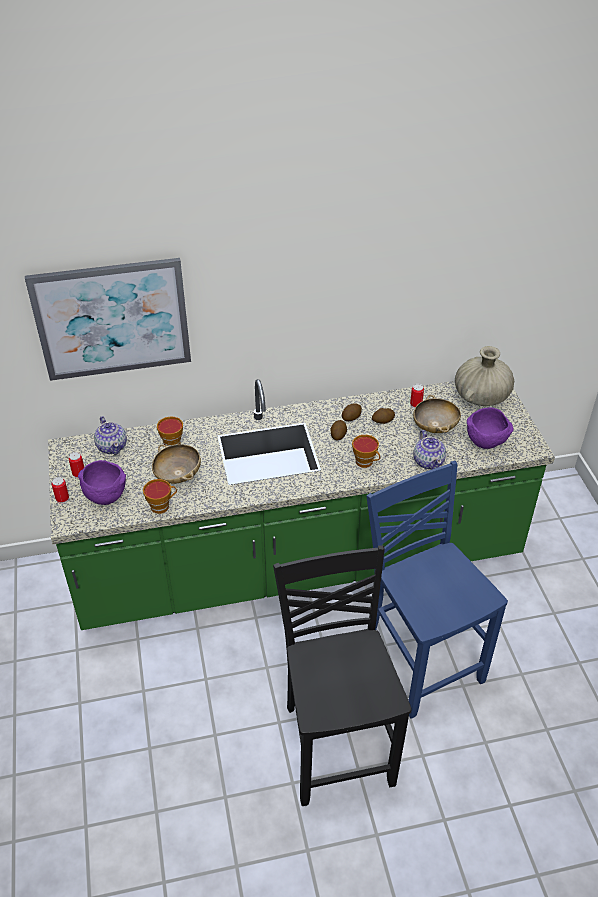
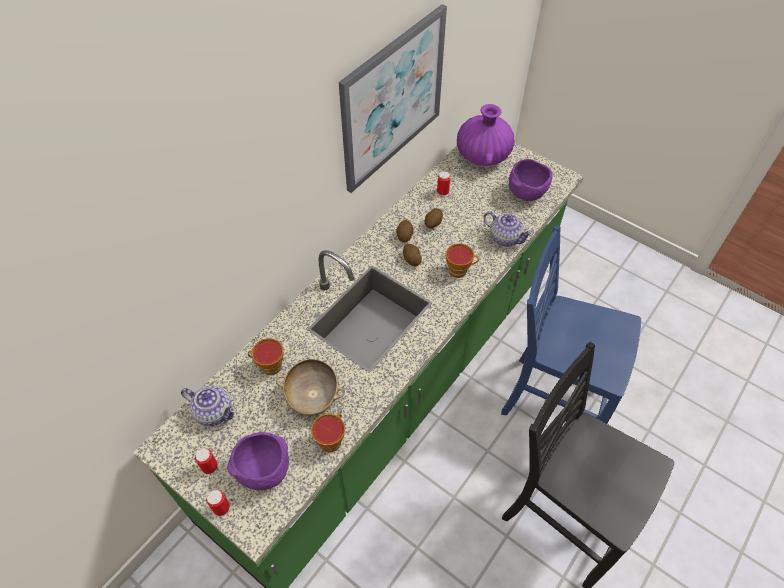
camera: 40 degrees left, 10 degrees up
picture [25,258,191,381] -> picture moved to [339,4,447,193]
beige bowl [413,395,461,433] -> none
beige vase [455,346,514,406] -> purple vase [457,104,514,166]

